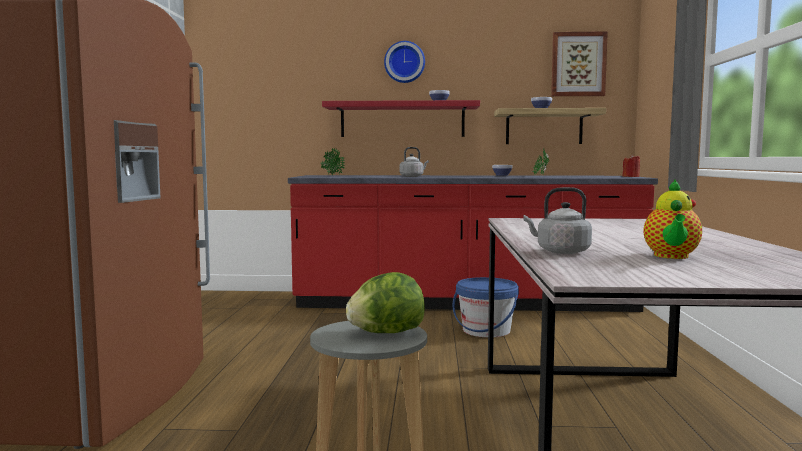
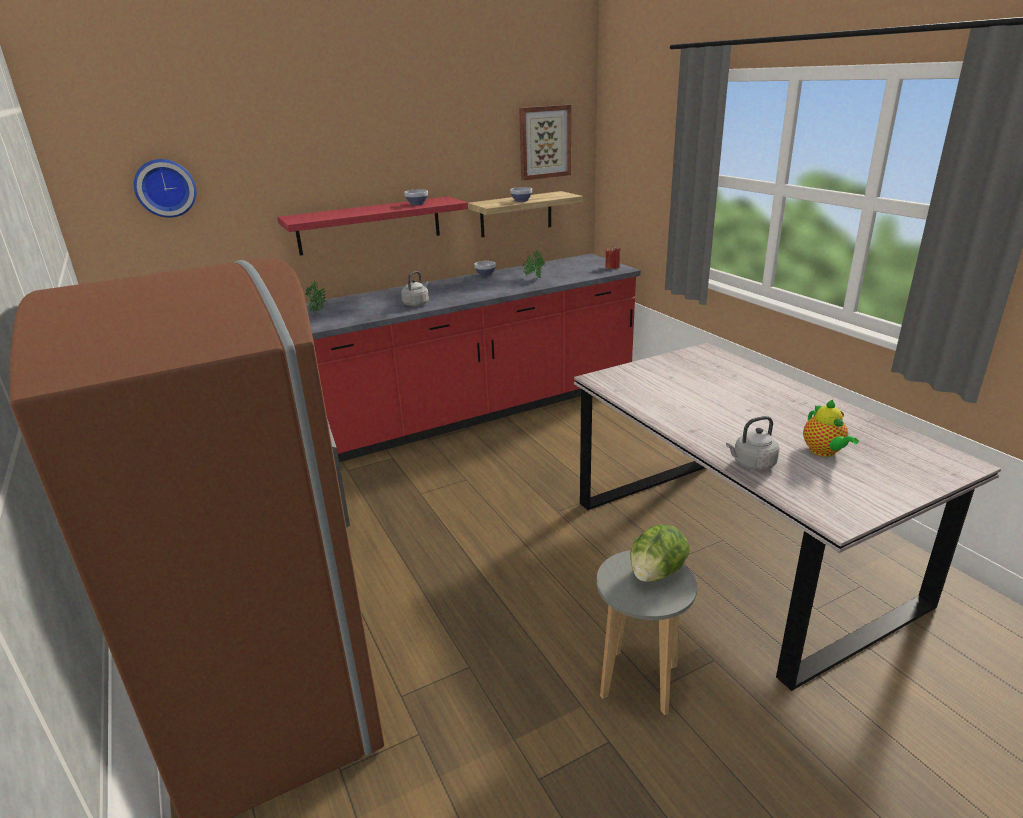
camera: 30 degrees left, 20 degrees up
wall clock [384,41,425,83] -> wall clock moved to [134,159,196,218]
blue bucket [453,277,519,338] -> none

